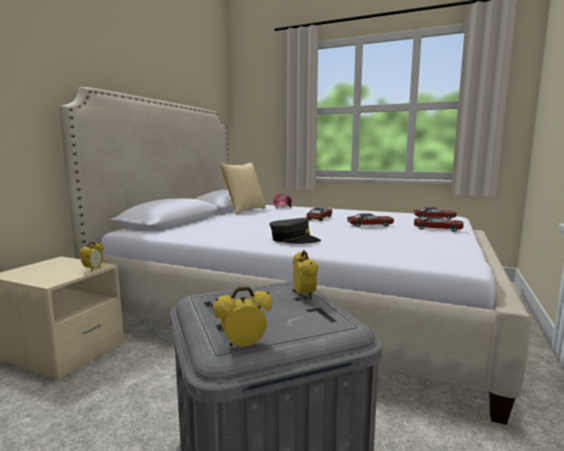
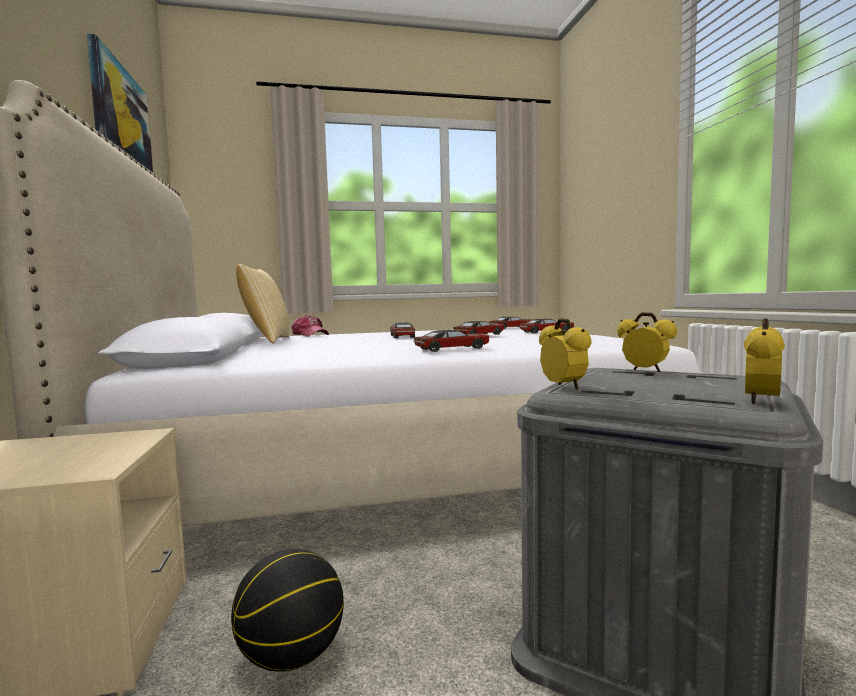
camera: 35 degrees left, 5 degrees down
alarm clock [79,241,104,272] -> alarm clock moved to [539,318,592,390]
grey cap [269,218,321,244] -> toy car [414,330,490,352]
none -> picture [87,33,153,172]
none -> basketball [231,549,344,672]

